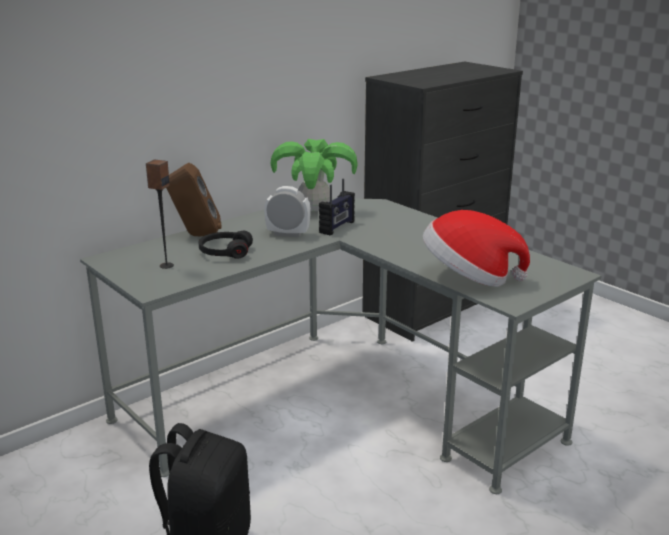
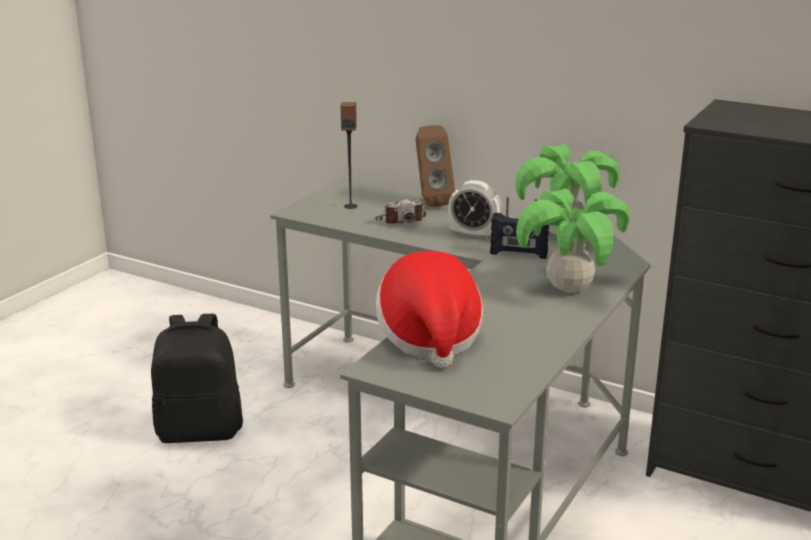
camera: 70 degrees right, 0 degrees up
black headphones [198,231,253,259] -> camera [375,199,426,224]
alarm clock [264,186,311,237] -> alarm clock turned 120 degrees clockwise [448,180,502,240]
none -> potted plant [516,188,630,293]

